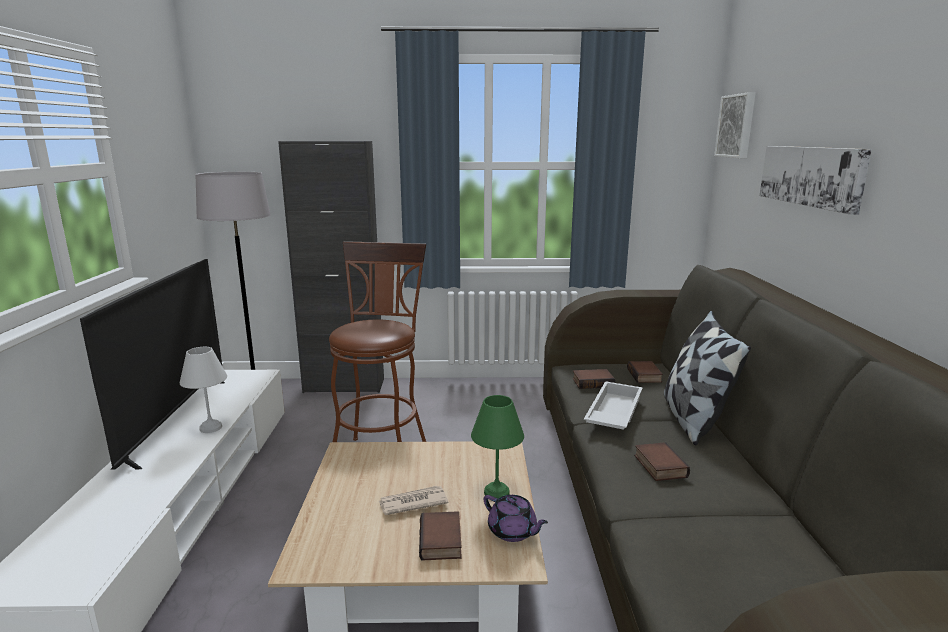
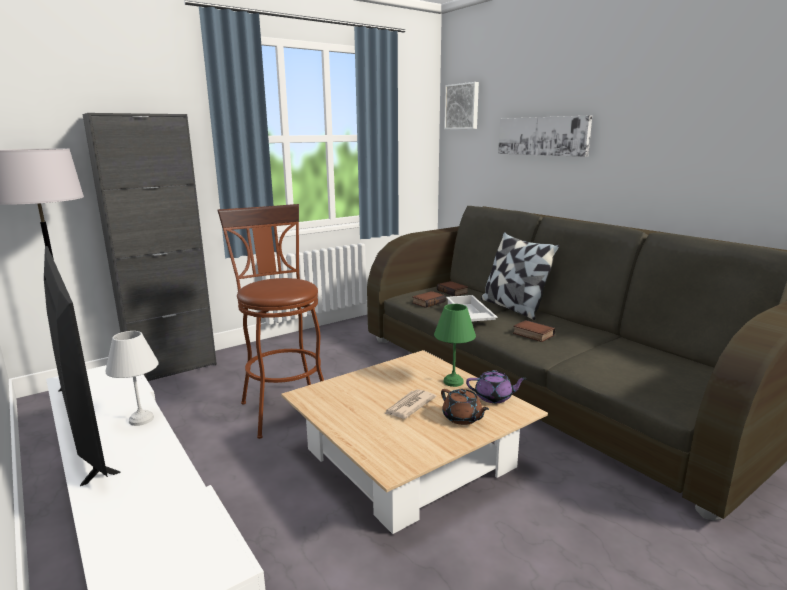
camera: 35 degrees left, 0 degrees up
book [419,511,462,561] -> brown teapot [441,389,489,425]

